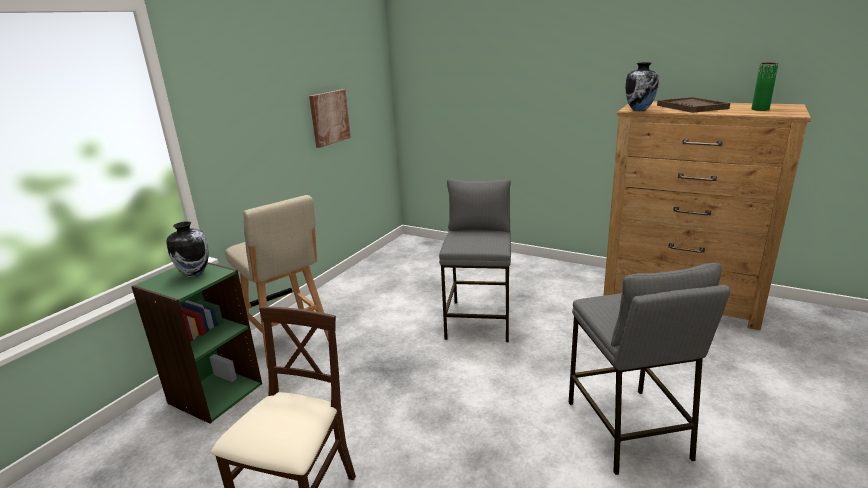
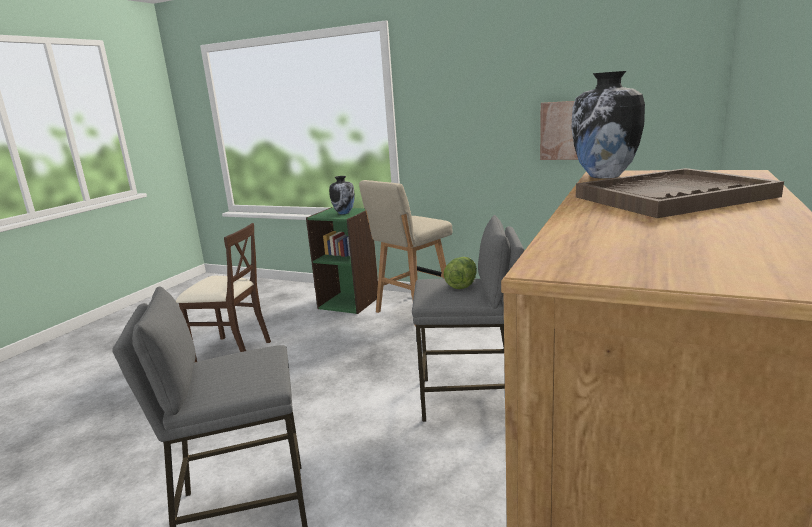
camera: 85 degrees right, 5 degrees down
green vase [752,63,779,111] -> none
none -> lettuce [444,257,477,289]

